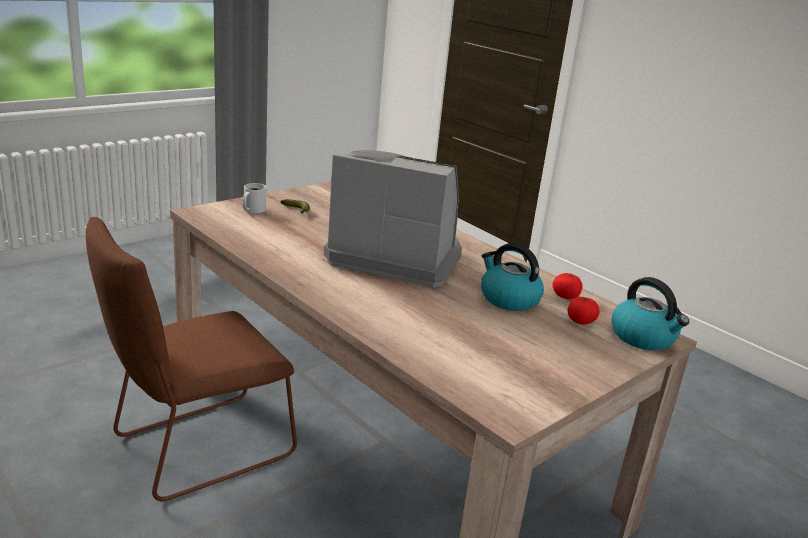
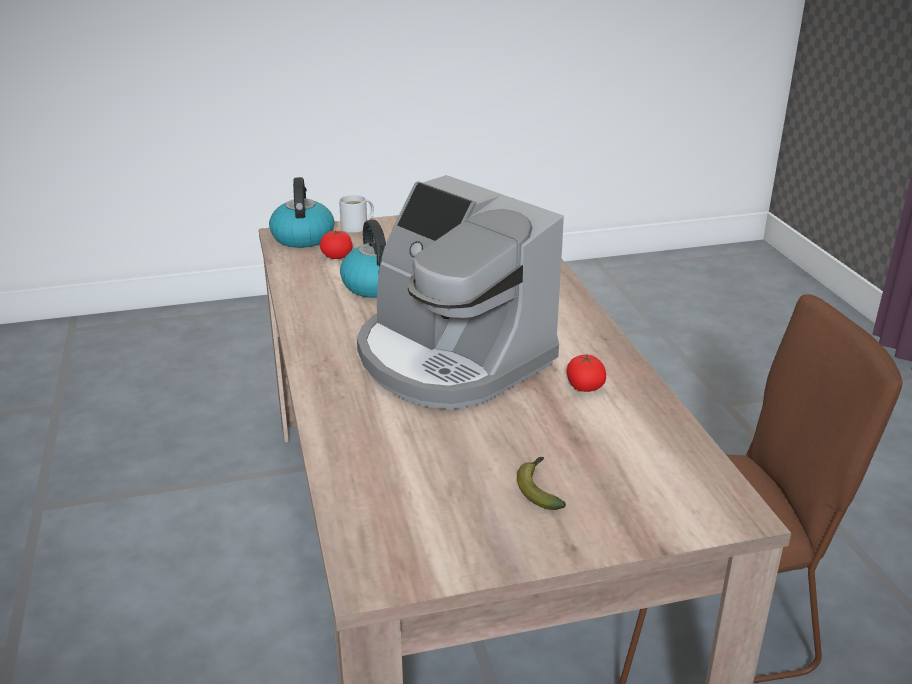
camera: 150 degrees left, 5 degrees up
white mug [242,183,266,213] -> white mug moved to [339,195,374,233]
tomato [552,273,582,299] -> tomato moved to [566,354,606,392]

